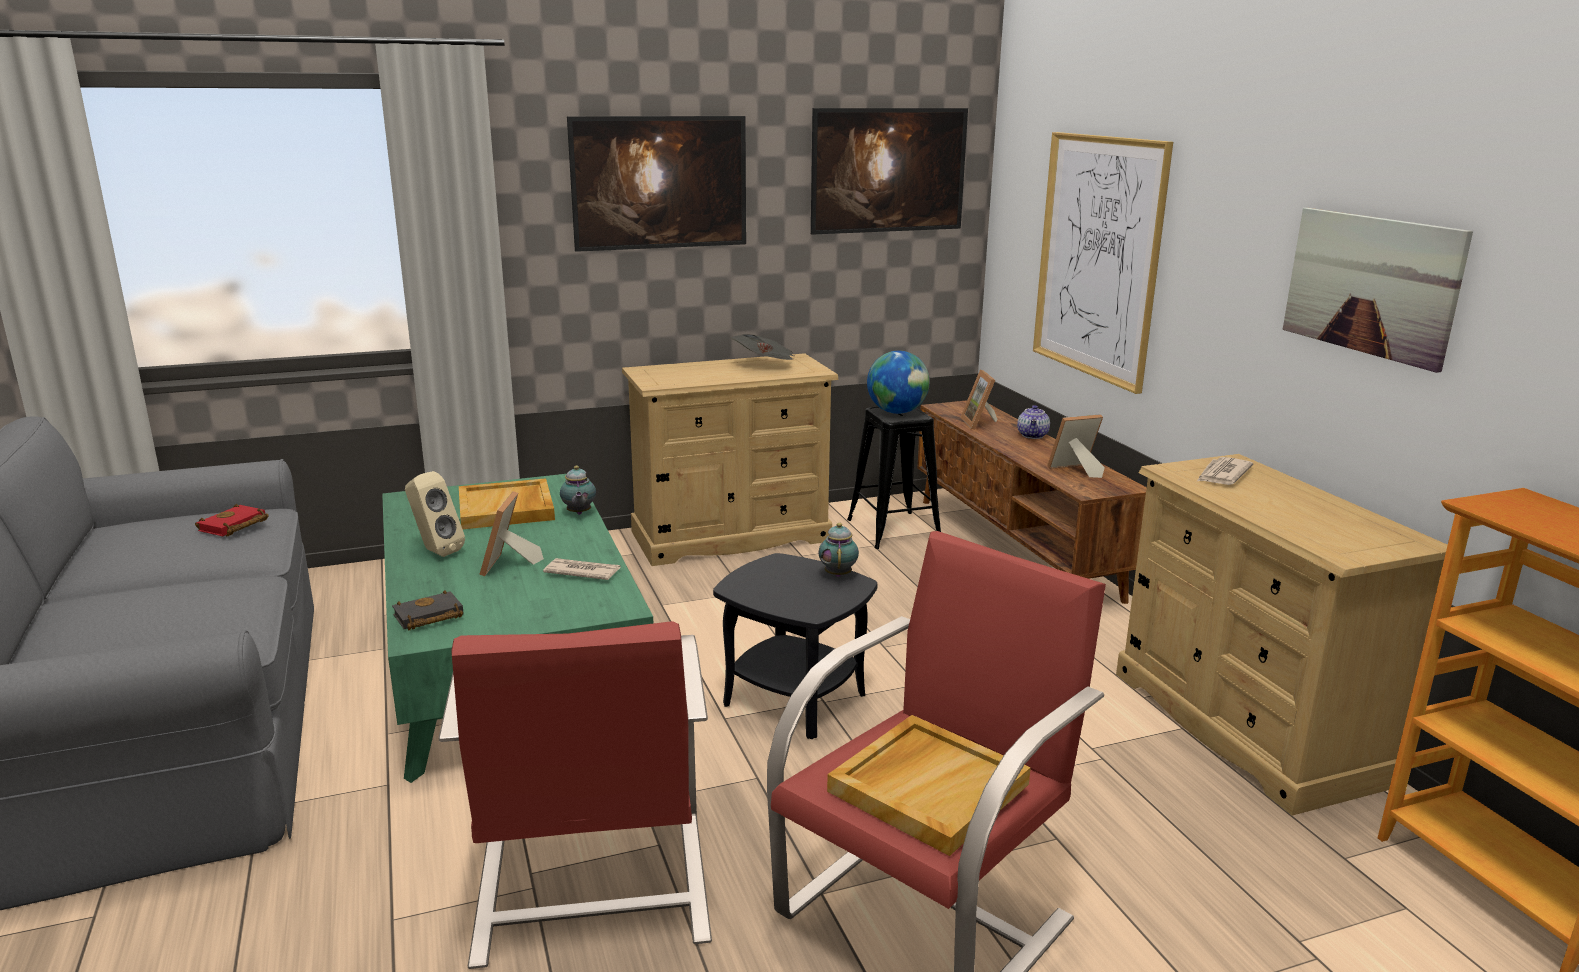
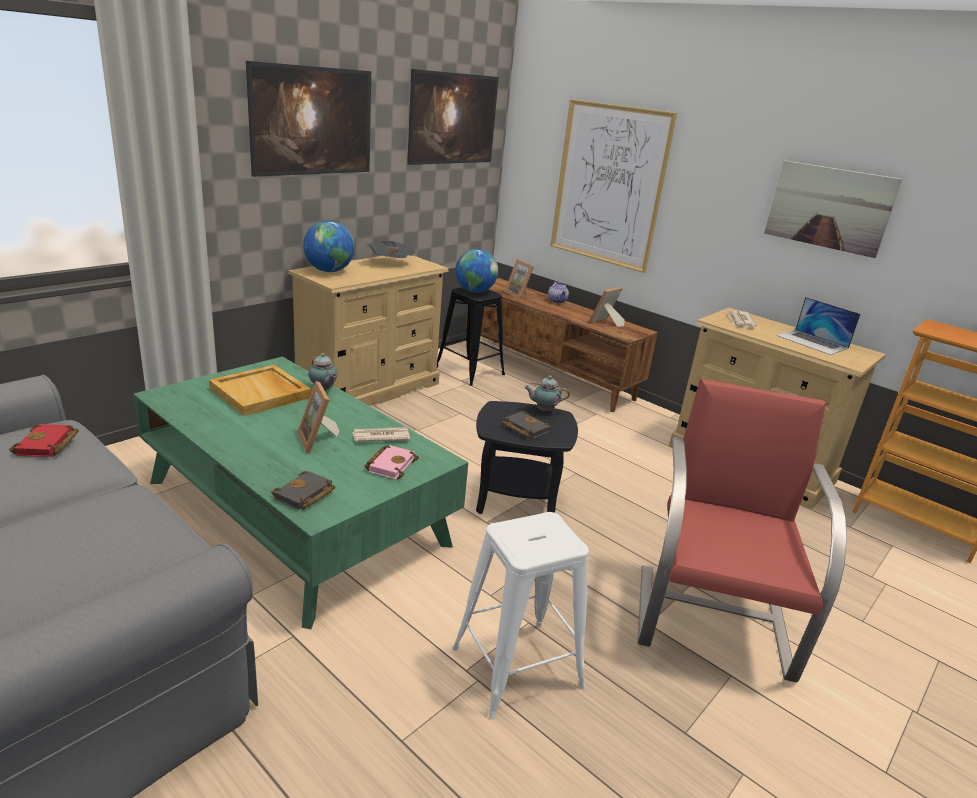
camera: 30 degrees left, 5 degrees up
beige speaker [405,471,465,557] -> none
red armchair [439,621,712,969] -> white stool [452,512,589,720]
teapot [818,523,859,577] -> teapot turned 60 degrees counterclockwise [524,376,570,411]
beige tray [827,715,1031,856] -> none
none -> globe [303,221,355,272]
none -> pink book [365,445,419,479]
none -> black book [502,411,551,439]
none -> laptop [777,297,860,355]

